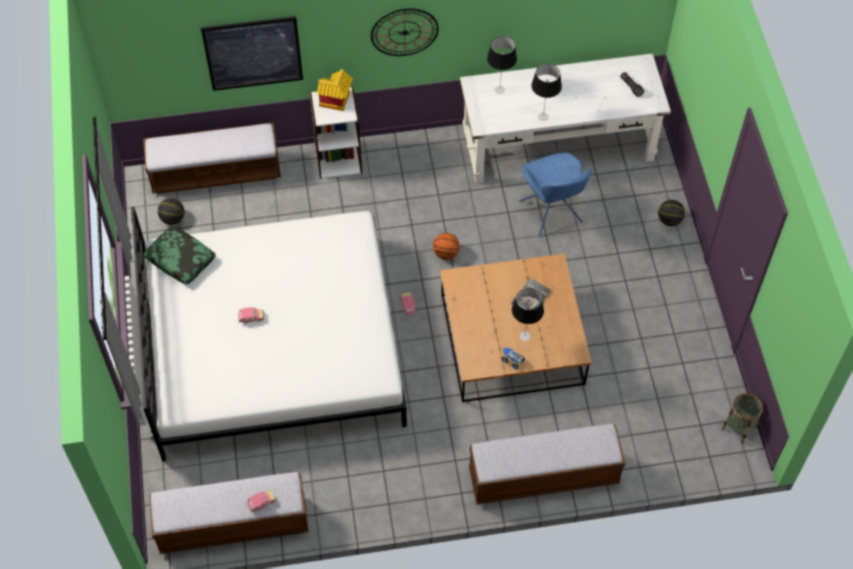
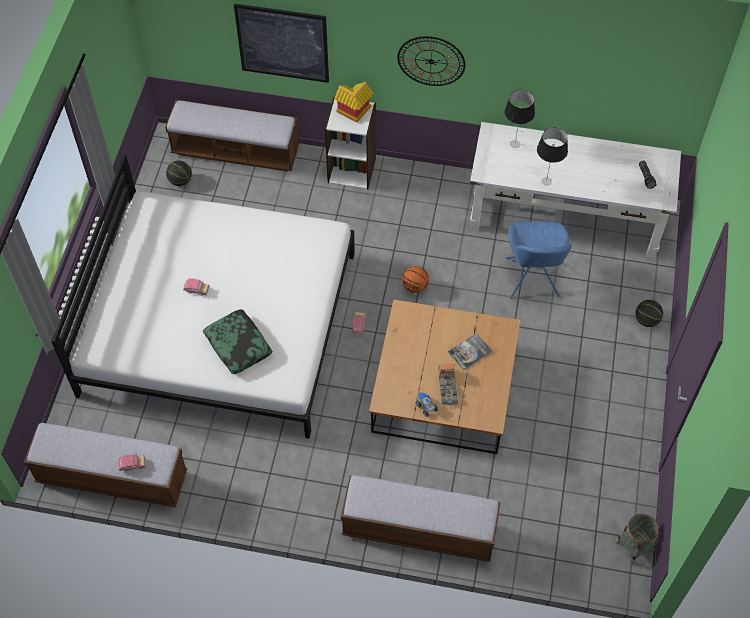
camera: 20 degrees right, 0 degrees up
pillow [143,226,216,285] -> pillow moved to [203,309,273,374]
table lamp [512,288,544,341] -> toy truck [438,364,458,405]

